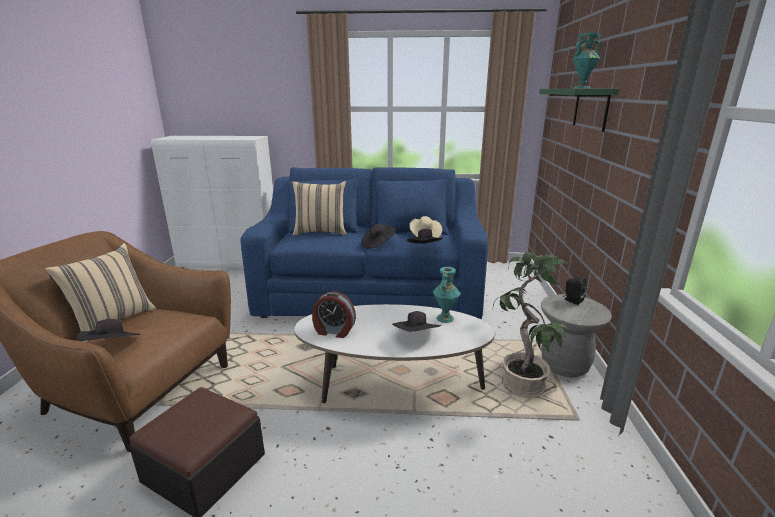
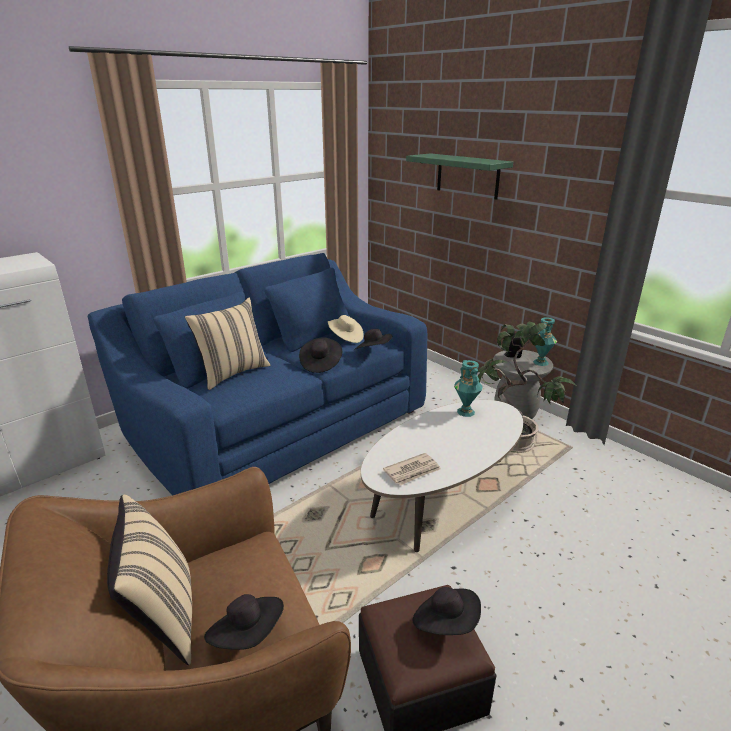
camera: 45 degrees left, 5 degrees up
alarm clock [312,291,356,338] -> newspaper [383,453,441,486]
black hat [392,311,441,332] -> black hat moved to [413,587,481,635]
turquoise vase [572,32,602,88] -> turquoise vase moved to [533,317,557,366]

